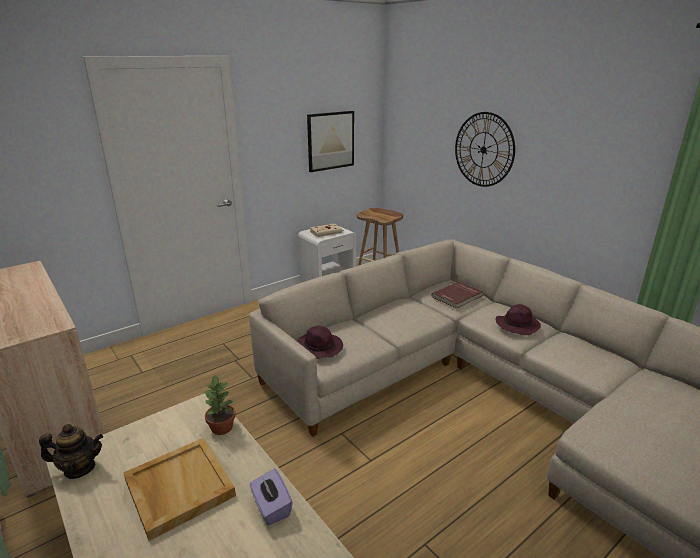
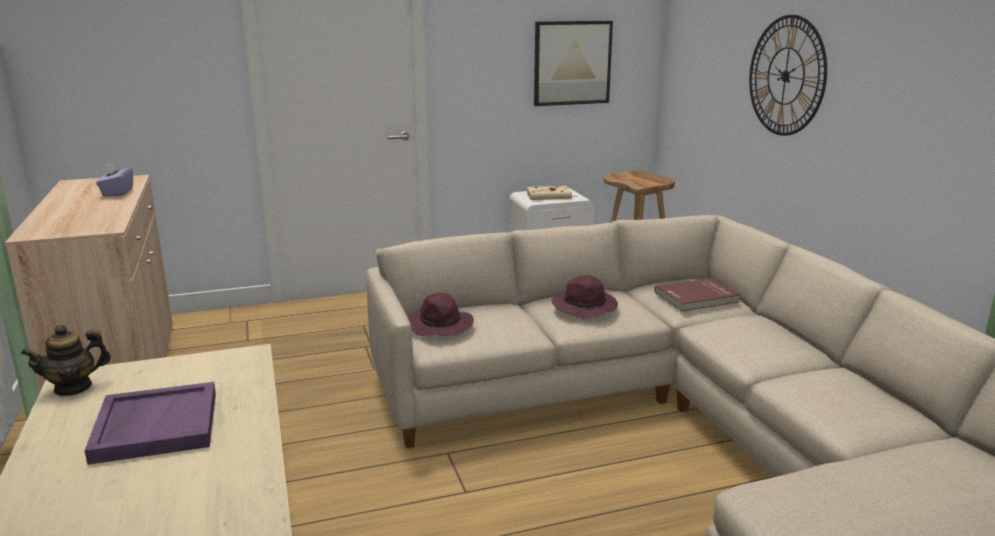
camera: 20 degrees right, 5 degrees down
teapot [39,424,103,479] -> teapot turned 135 degrees clockwise [21,325,111,396]
beige tray [123,438,236,541] -> purple tray [85,382,216,465]
potted plant [203,374,236,435] -> none
purple tissue box [250,469,293,525] -> purple tissue box moved to [96,161,133,197]
purple hat [495,304,541,335] -> purple hat moved to [551,275,618,319]

